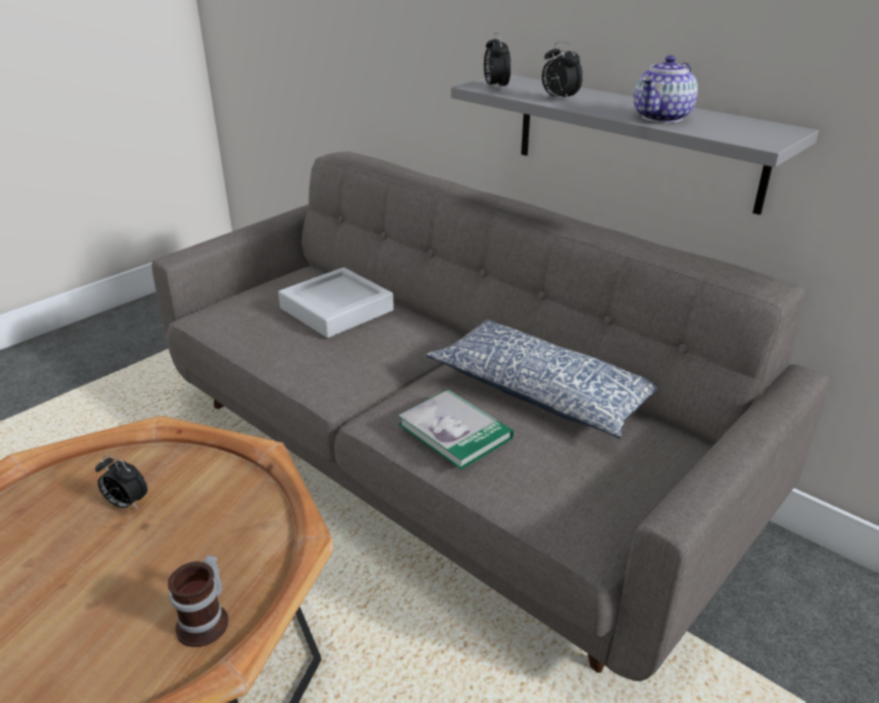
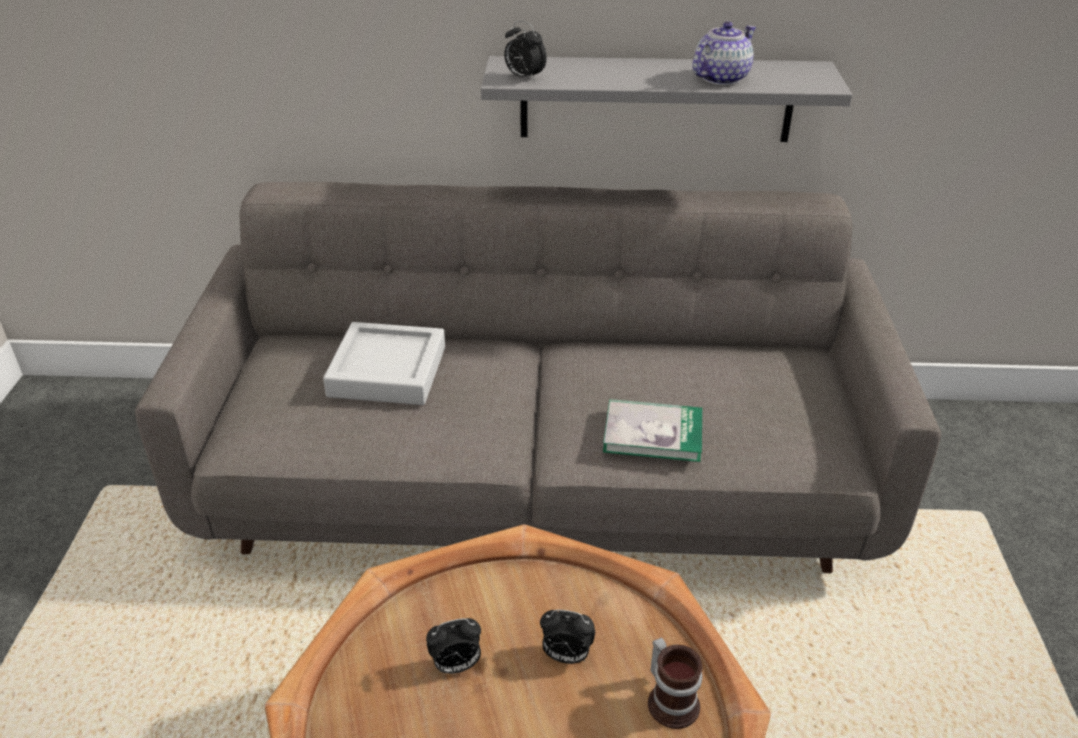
camera: 40 degrees left, 5 degrees up
pillow [426,319,658,438] -> none
alarm clock [542,41,583,102] -> alarm clock moved to [540,610,595,664]
teapot [634,55,698,123] -> teapot turned 135 degrees counterclockwise [693,22,756,85]

